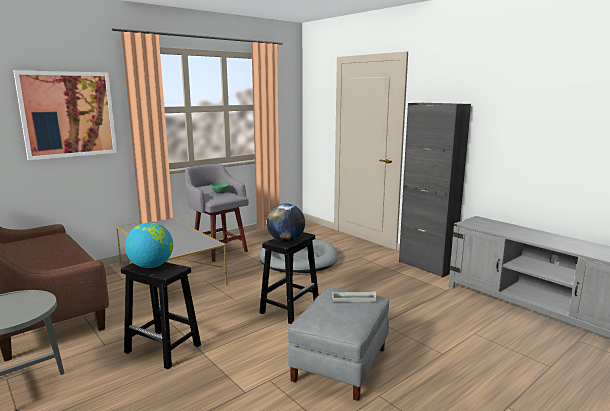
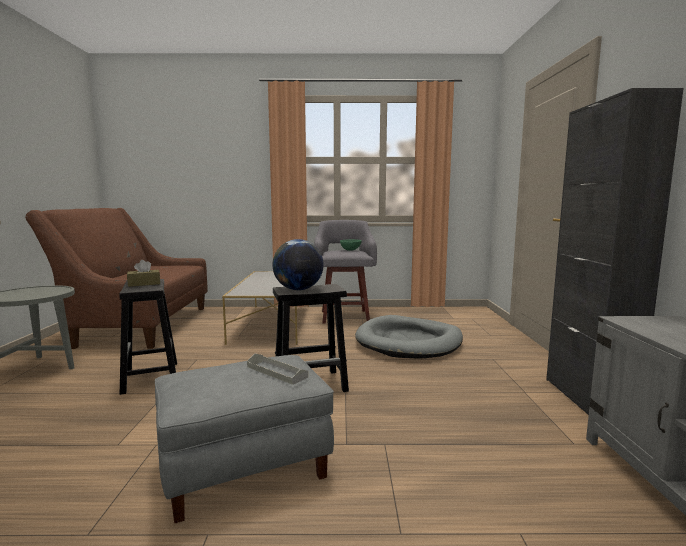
camera: 40 degrees right, 5 degrees down
picture [13,70,117,160] -> none
globe [125,223,173,268] -> brown tissue box [127,260,160,287]

